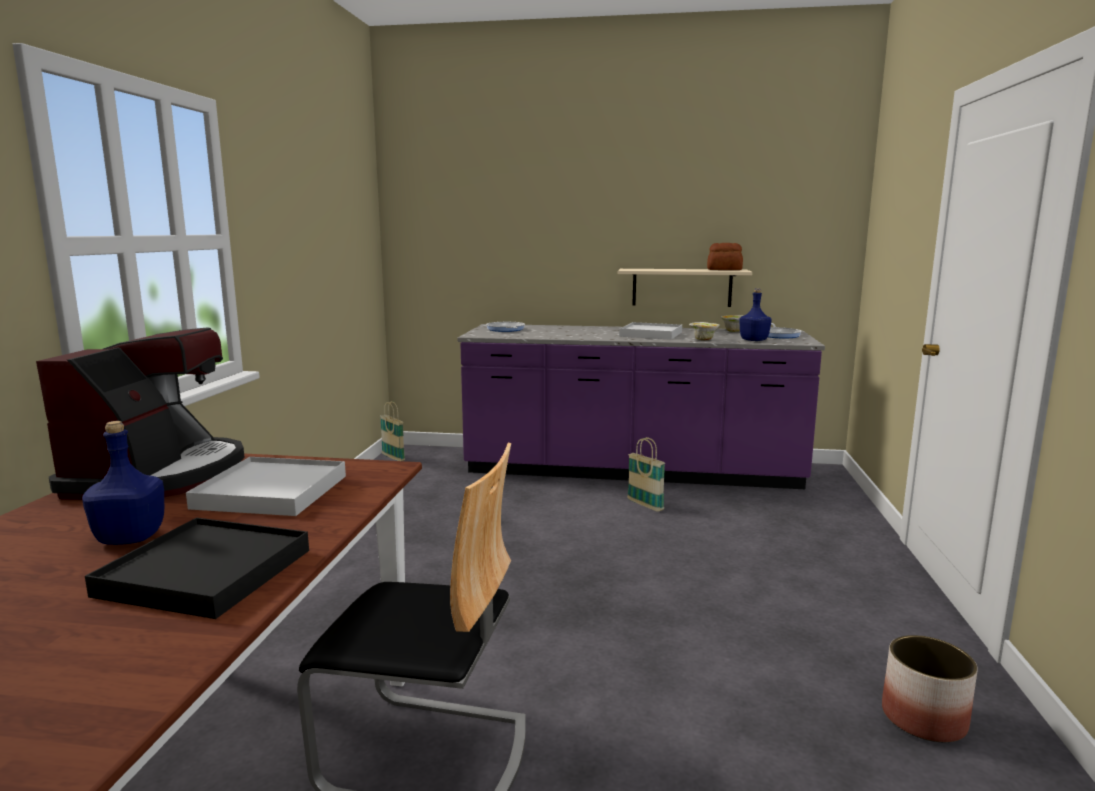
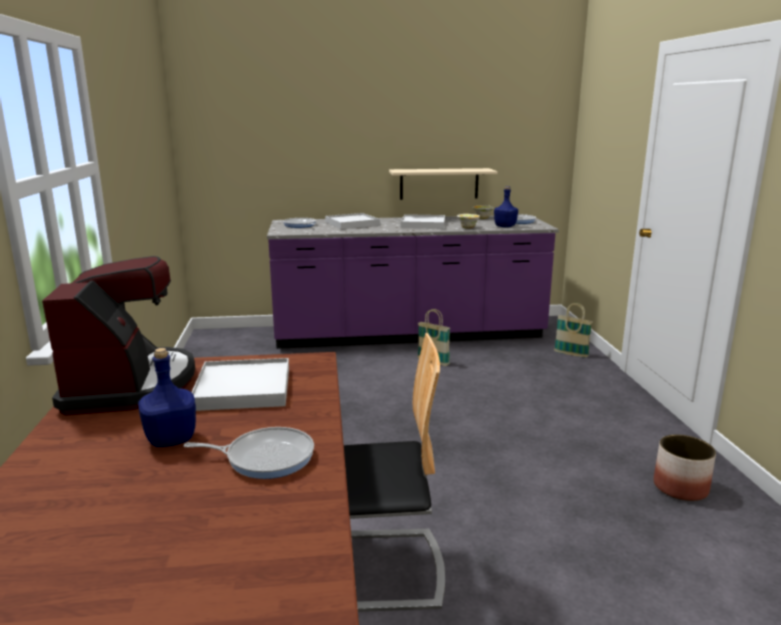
camera: 15 degrees left, 5 degrees up
black tray [85,518,309,619] -> frying pan [184,427,314,479]
basket [380,401,405,461] -> basket moved to [554,303,593,358]
bread [707,243,743,270] -> none
none -> white tray [325,213,380,229]

